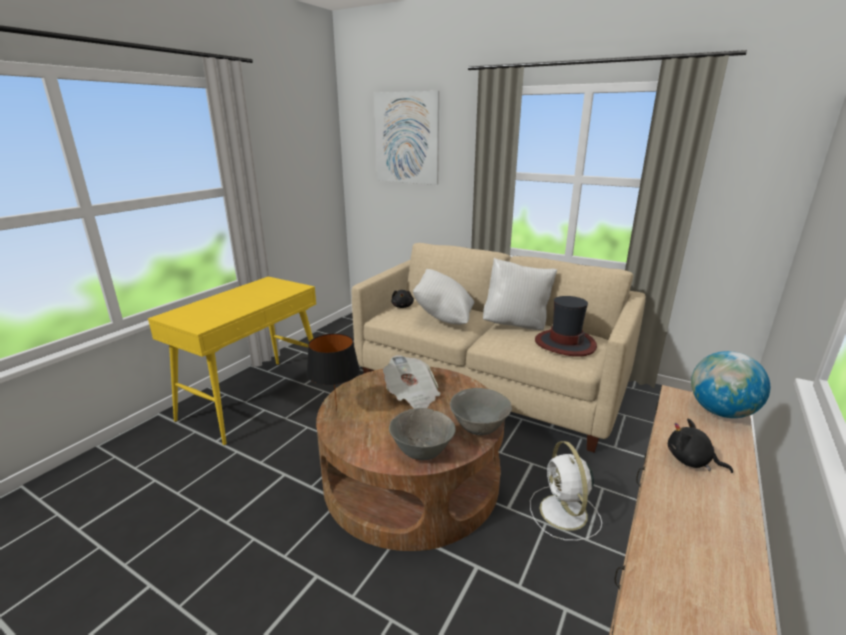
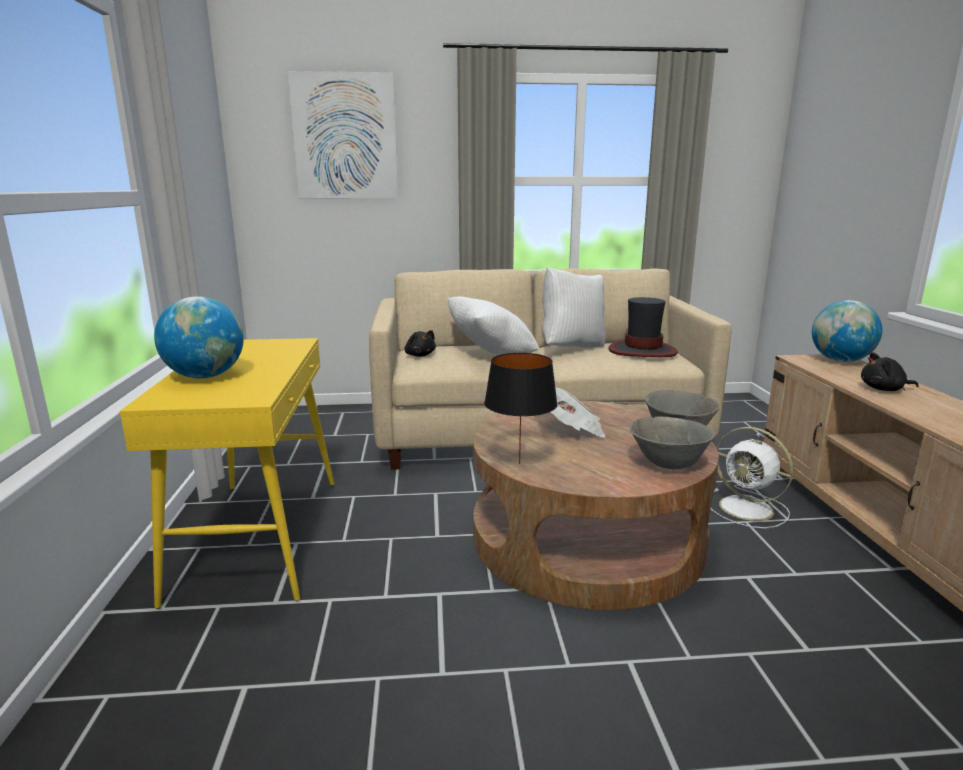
camera: 35 degrees left, 5 degrees down
none -> globe [154,296,244,379]

